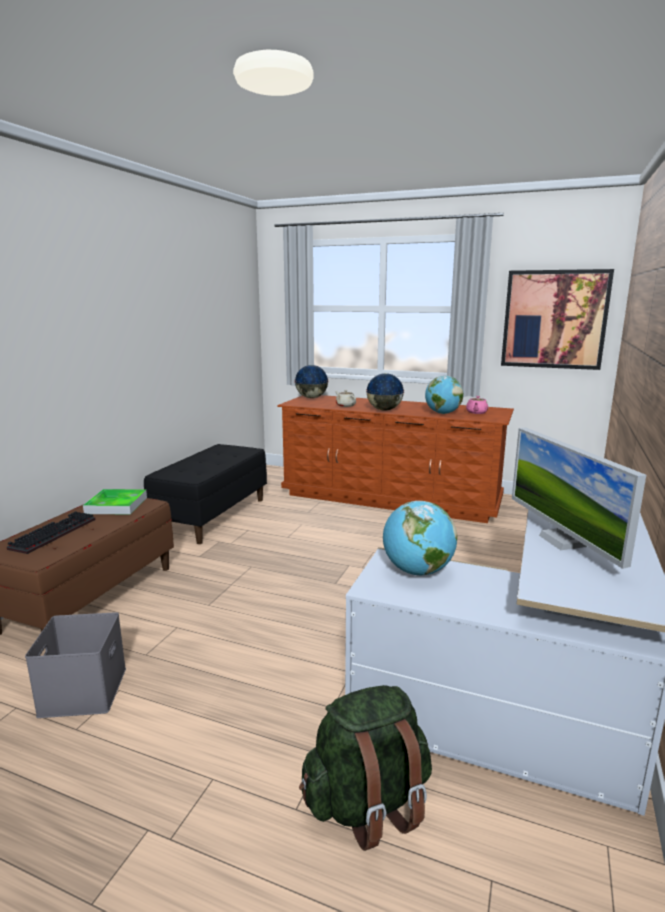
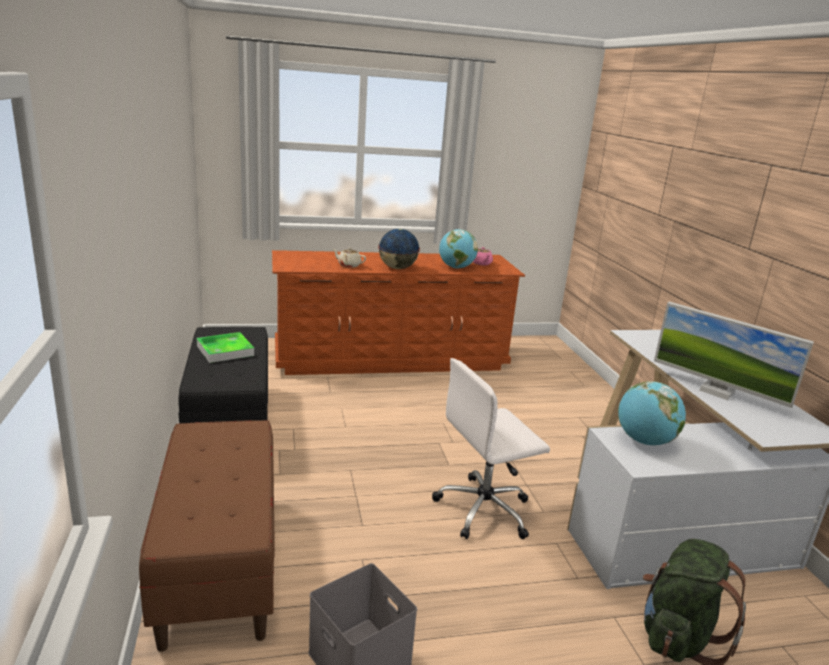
camera: 35 degrees left, 5 degrees up
keyboard [7,511,95,554] -> none
tray [83,489,147,515] -> tray moved to [197,332,254,363]
globe [295,365,329,398] -> none
picture [501,269,614,370] -> none
none -> white office chair [432,358,550,539]

